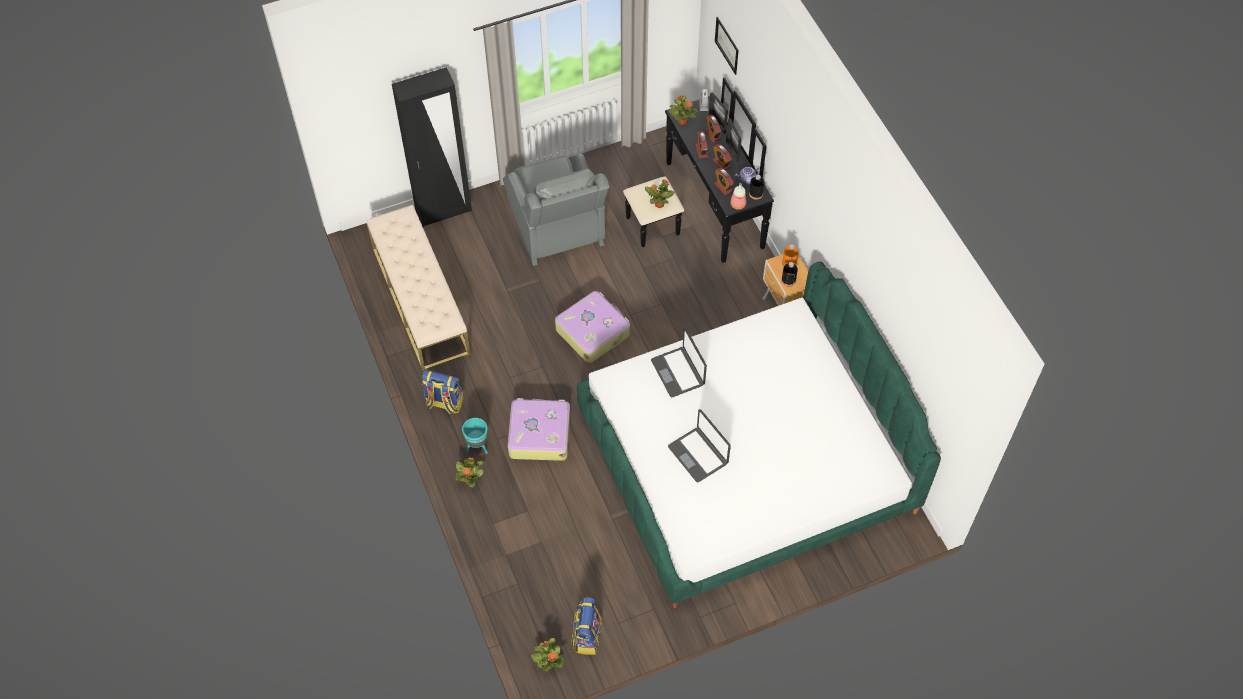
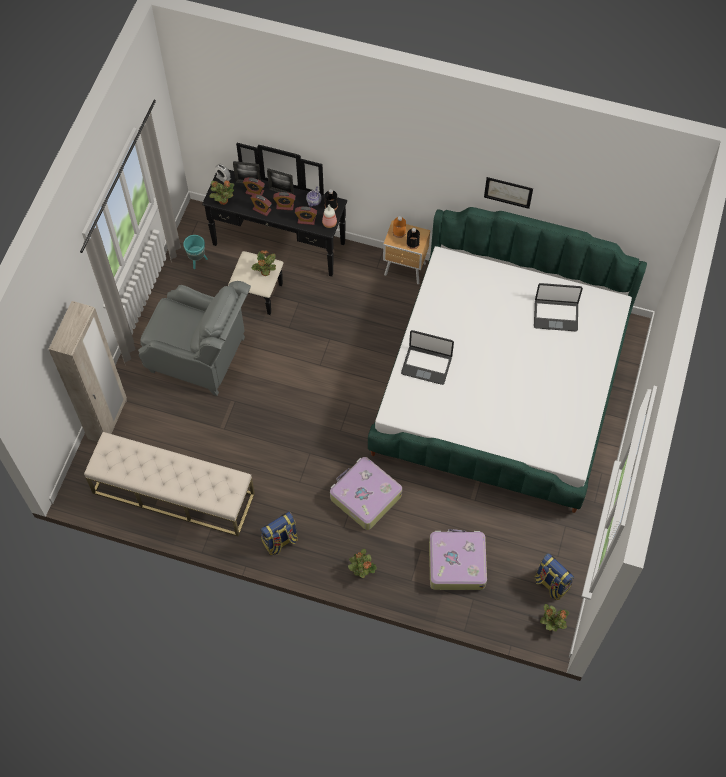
camera: 50 degrees left, 5 degrees up
black wardrobe [392,67,472,227] -> beige wardrobe [49,301,127,442]
turquoise planter [462,418,488,454] -> turquoise planter moved to [183,235,208,269]
suitcase [555,291,630,363] -> suitcase moved to [429,529,487,590]
laptop [668,409,731,483] -> laptop moved to [534,283,583,331]
picture [715,17,739,75] -> picture moved to [484,177,533,209]

